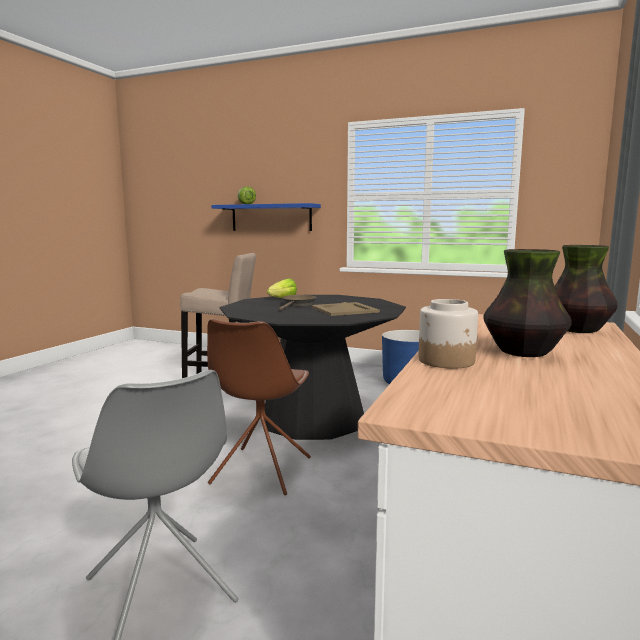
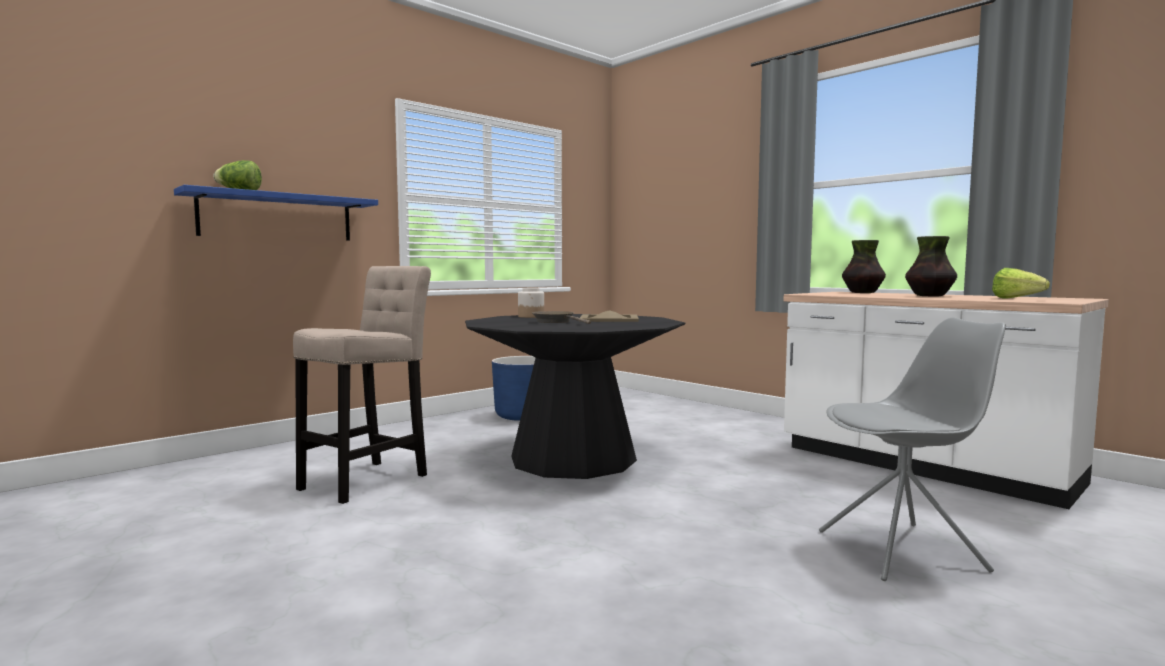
camera: 65 degrees left, 5 degrees down
brown chair [207,319,311,495] -> none
lettuce [267,278,297,298] -> lettuce moved to [992,268,1050,299]
jar [419,299,478,369] -> jar moved to [518,288,544,318]

